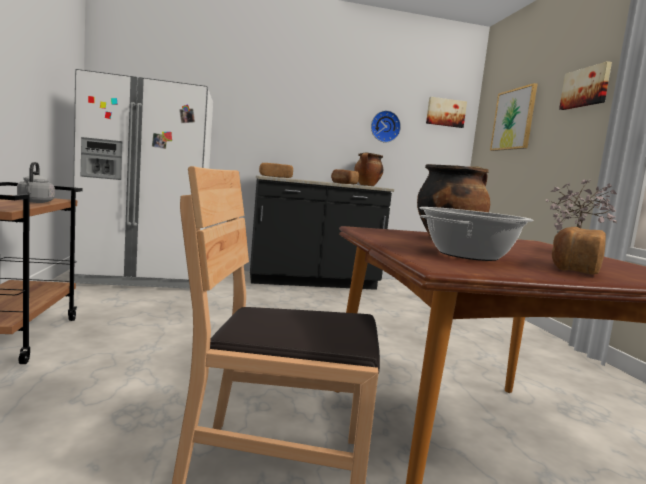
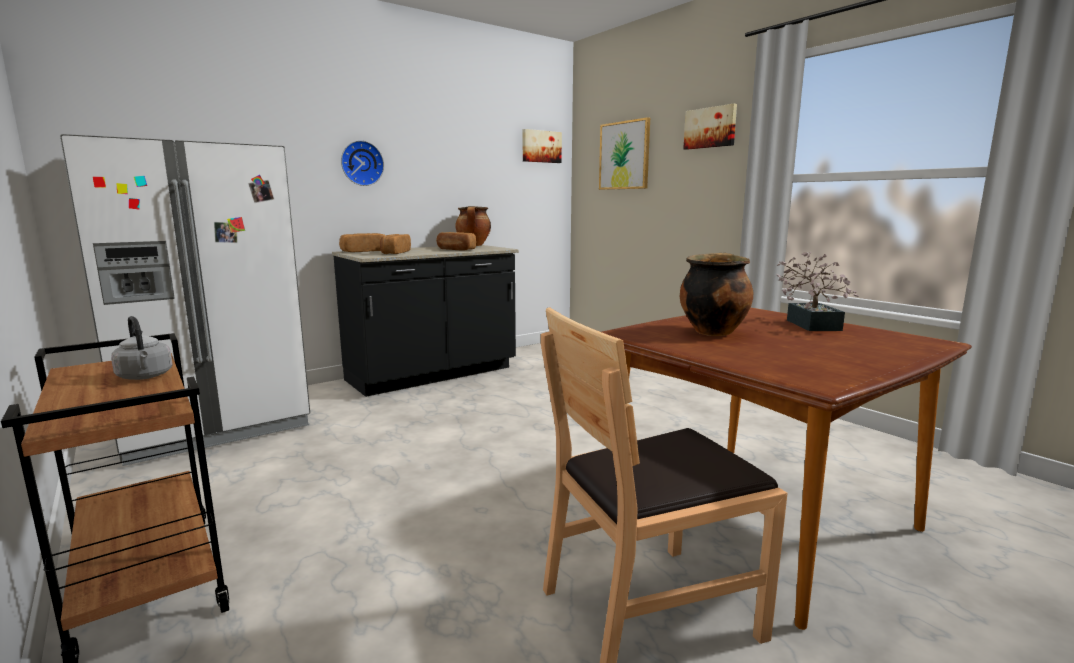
camera: 25 degrees left, 5 degrees up
wall clock [371,110,401,143] -> wall clock moved to [341,140,384,186]
cooking pot [420,207,533,261] -> none
bread [552,227,606,275] -> bread moved to [380,234,411,254]

